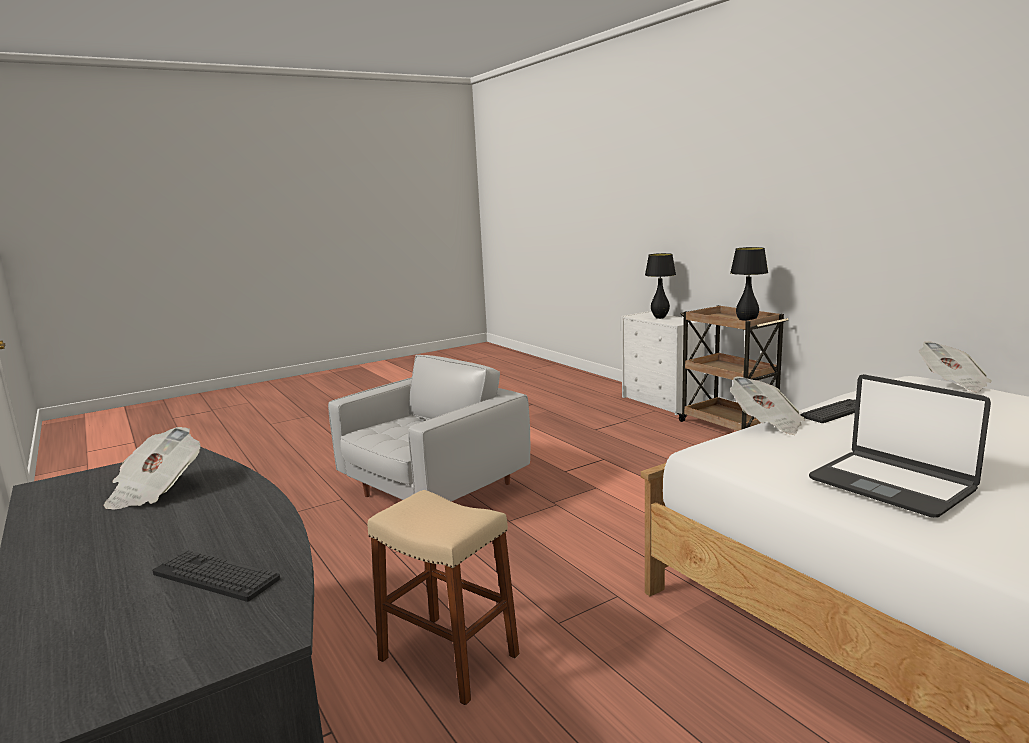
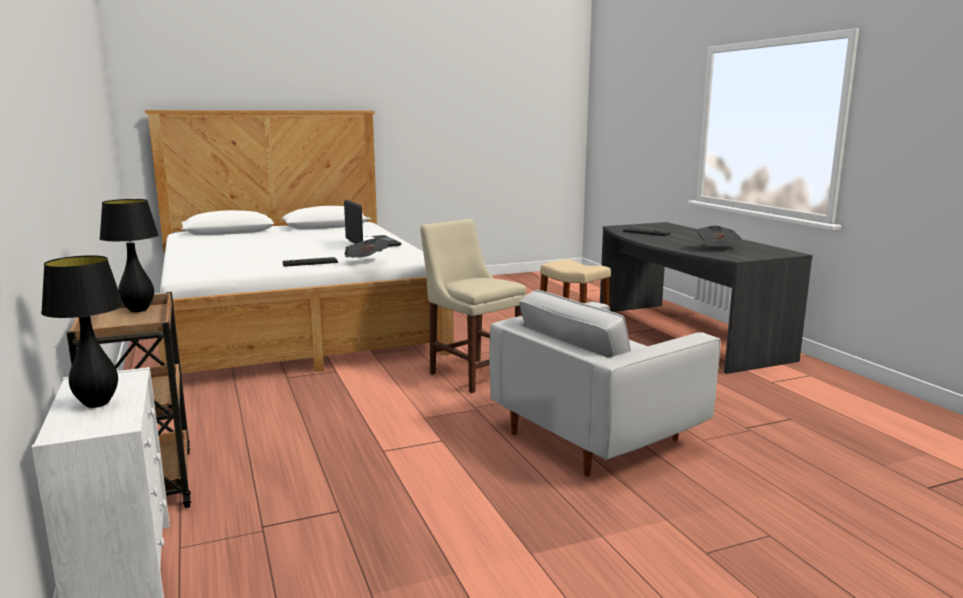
camera: 170 degrees left, 0 degrees up
newspaper [919,341,991,392] -> none
none -> beige chair [420,219,526,393]

